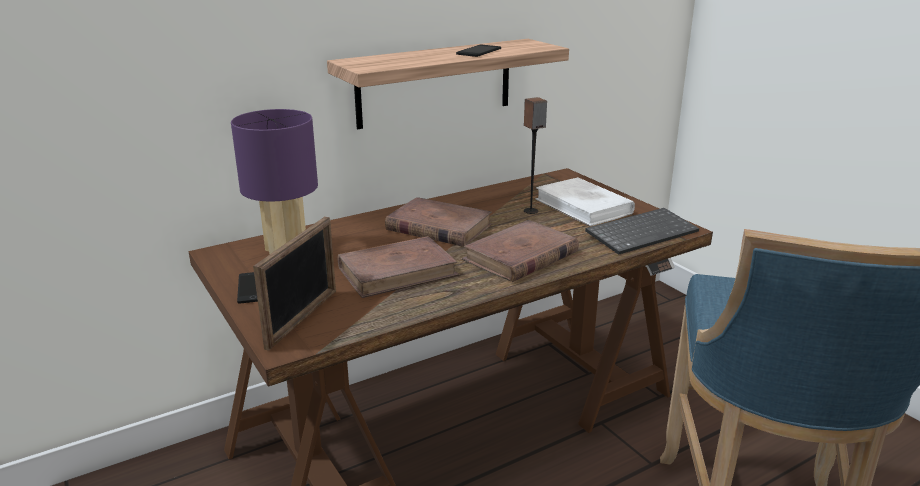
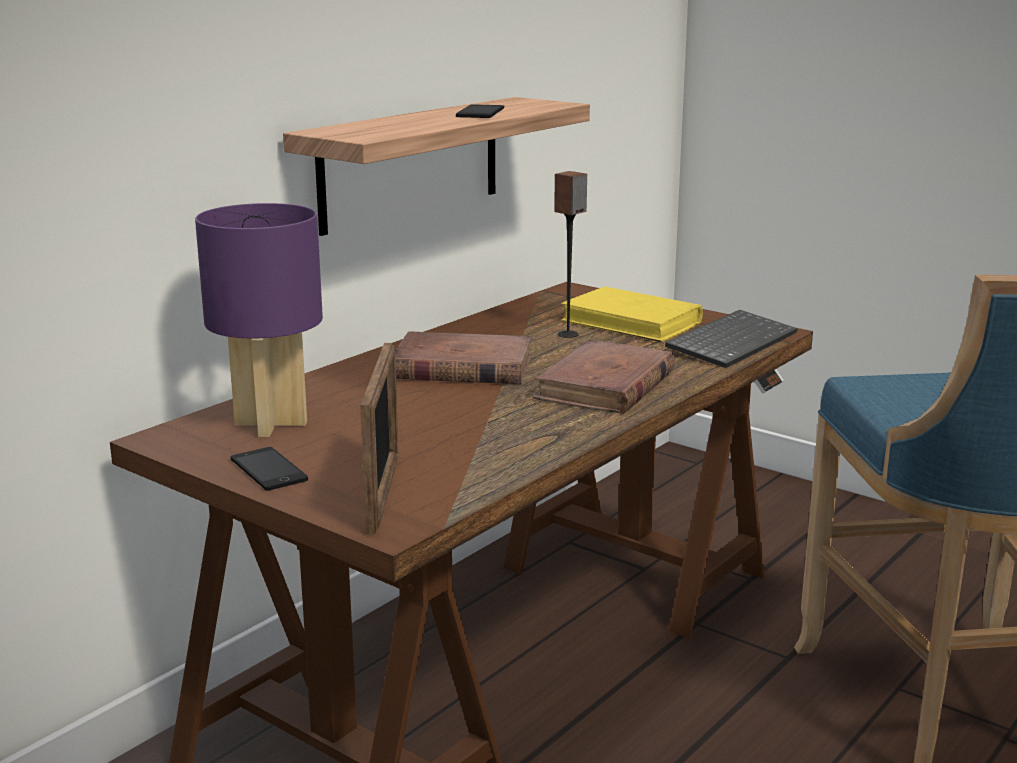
camera: 20 degrees left, 5 degrees down
brown book [337,236,459,298] -> none
white book [535,177,635,226] -> yellow book [561,286,703,342]

